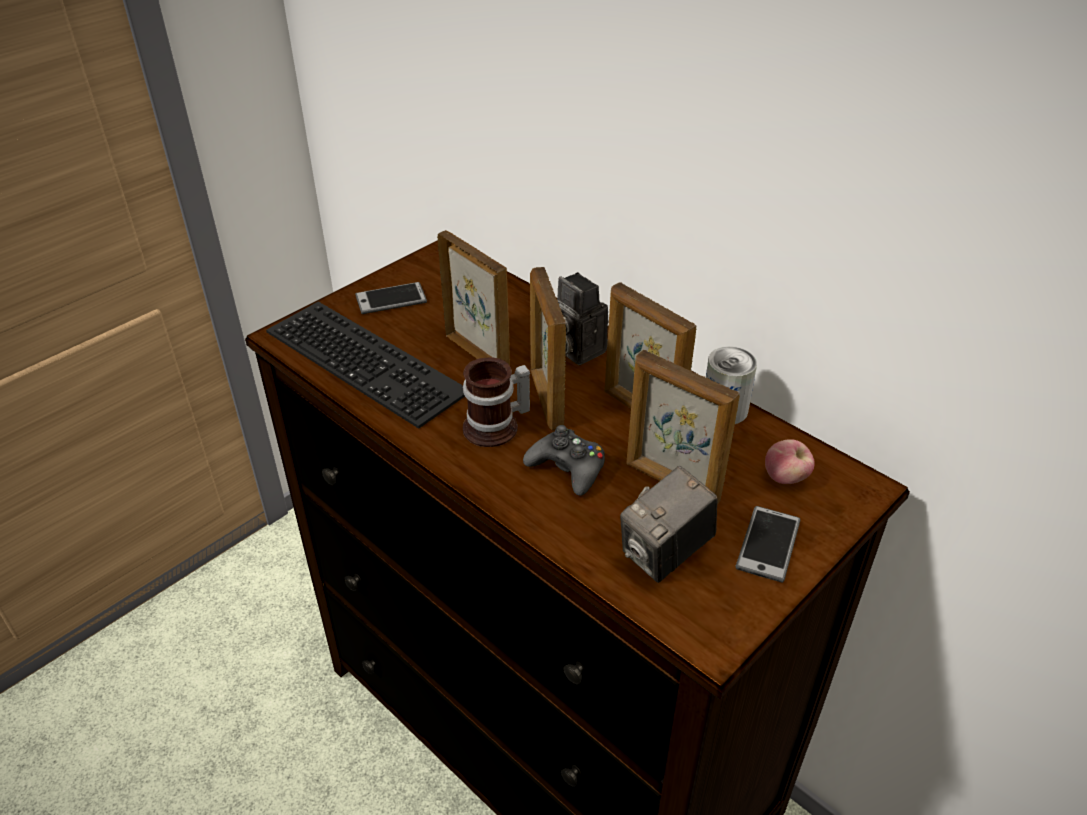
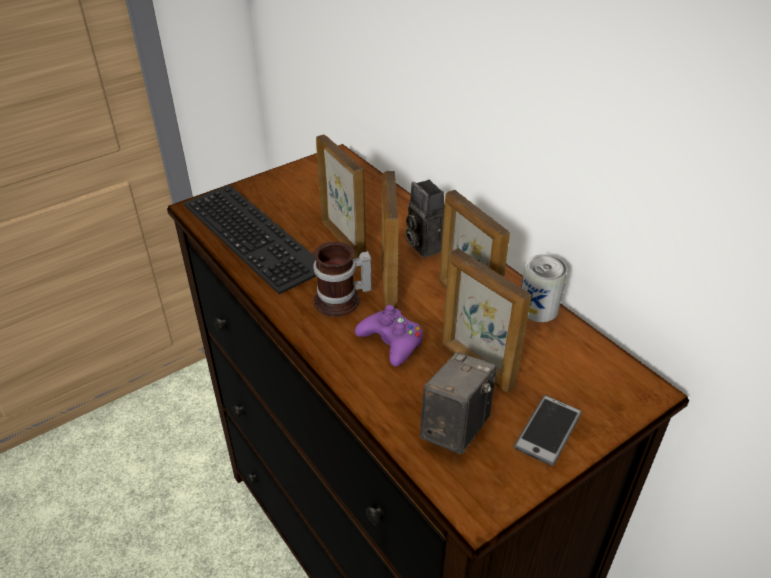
camera: 10 degrees right, 0 degrees up
phone [355,282,427,314] -> none
black game controller [523,425,605,496] -> purple game controller [355,305,423,367]
camera [620,466,718,583] -> camera turned 150 degrees clockwise [420,352,496,454]
apple [765,439,815,484] -> none

